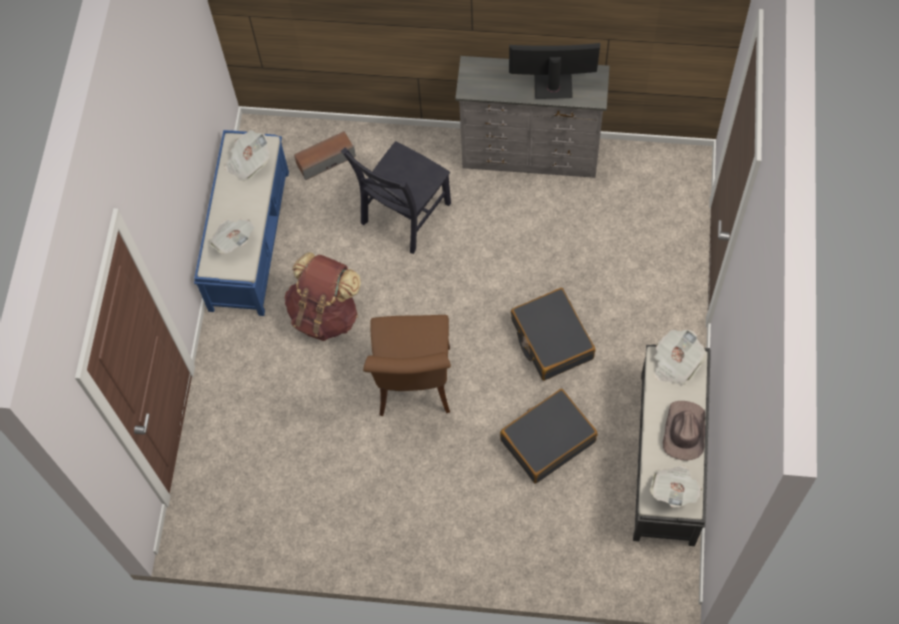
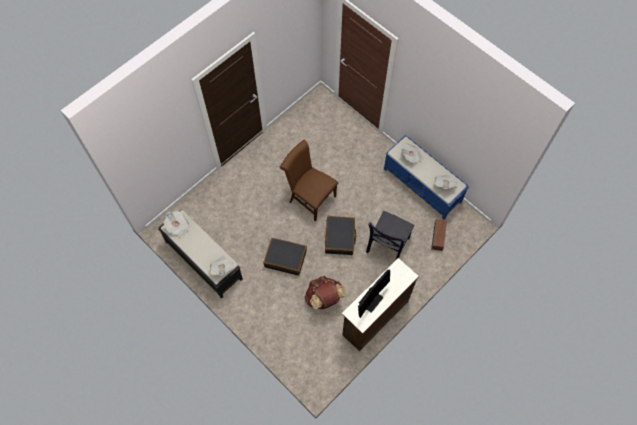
camera: 125 degrees right, 0 degrees up
brown backpack [285,252,361,341] -> brown backpack moved to [305,276,346,309]
black chair [341,141,451,254] -> black chair turned 135 degrees counterclockwise [366,211,414,259]
grey dresser [455,56,610,178] -> brown dresser [342,258,419,351]
black suitcase [500,389,598,484] -> black suitcase moved to [325,216,356,255]
brown hat [663,401,705,461] -> none

